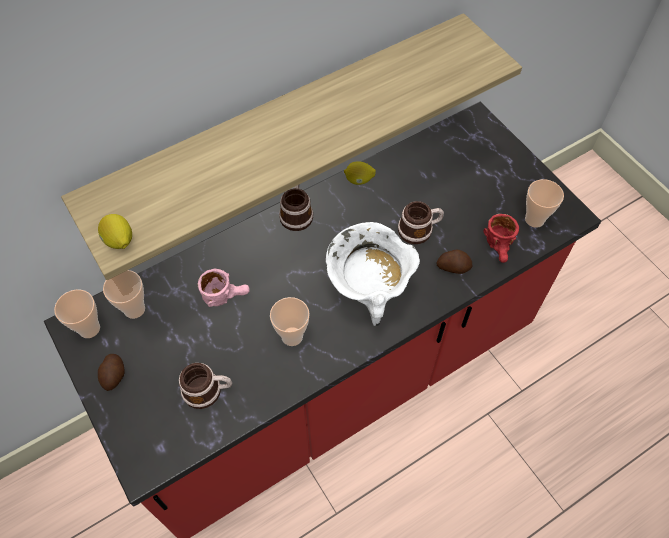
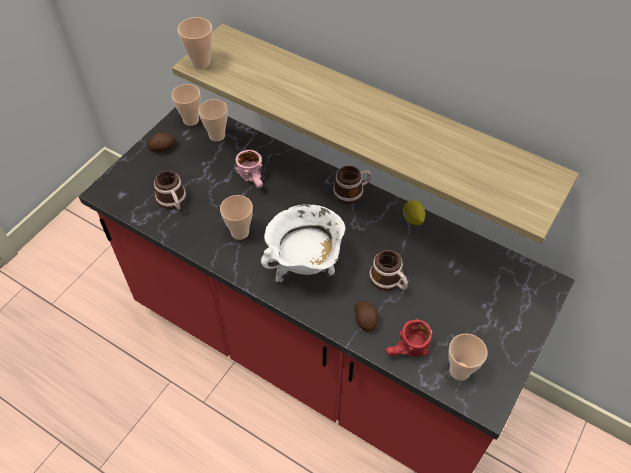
camera: 65 degrees right, 5 degrees down
lemon [98,214,132,249] -> cup [177,17,213,69]

